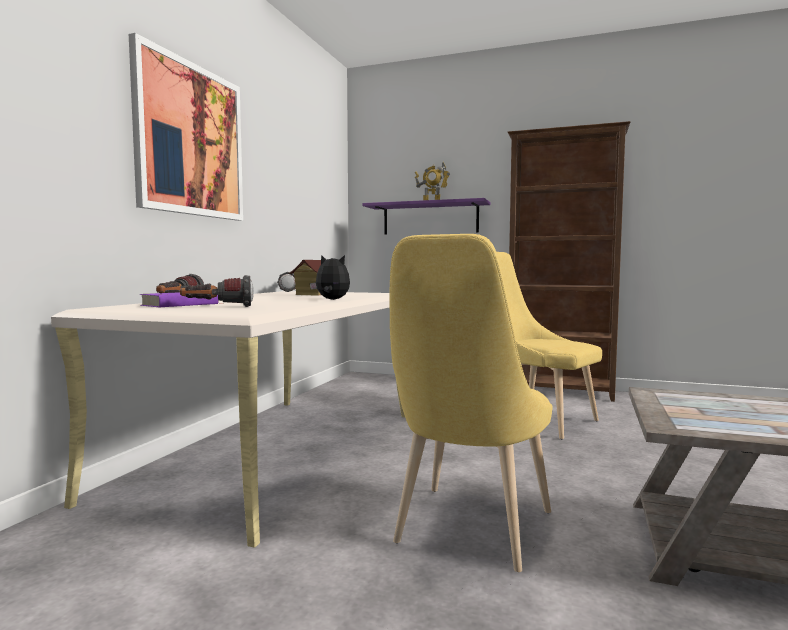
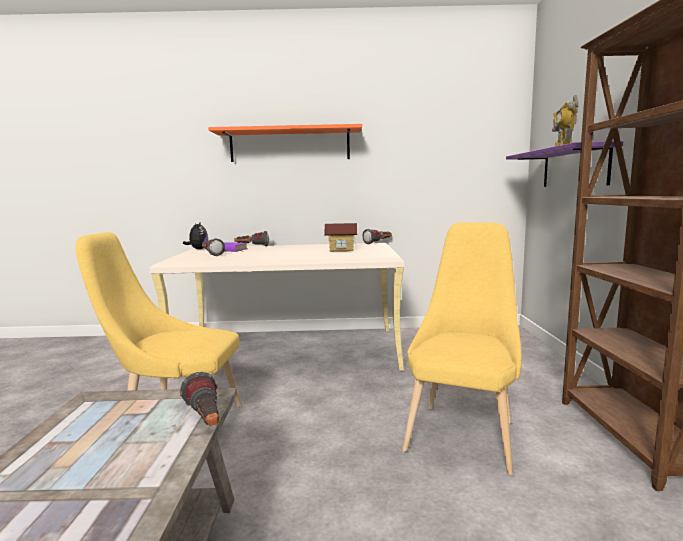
camera: 70 degrees right, 5 degrees up
picture [129,33,243,221] -> orange shelf [208,124,362,162]
plush toy [310,255,350,300] -> plush toy moved to [183,221,208,249]
none -> flashlight [180,372,219,426]

